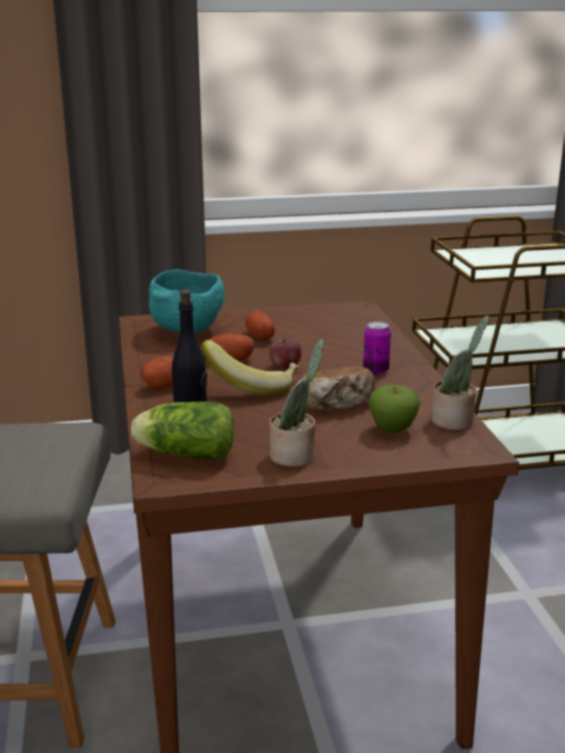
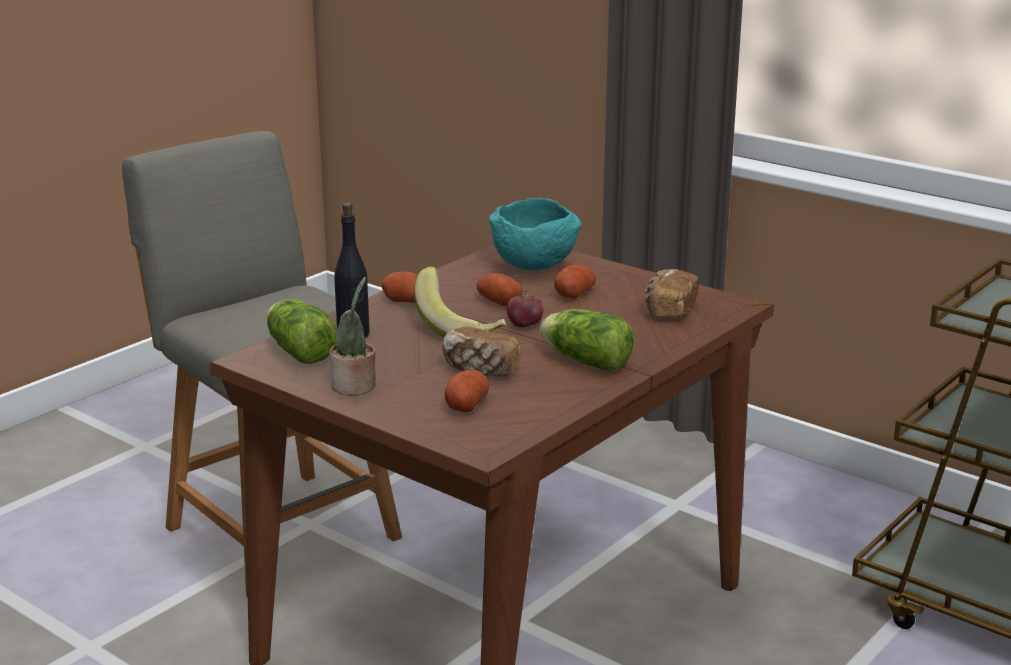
camera: 50 degrees right, 0 degrees up
can [363,321,391,375] -> lettuce [540,309,634,371]
apple [369,385,420,433] -> potato [445,369,490,412]
potted plant [432,315,489,430] -> none
none -> bread [645,269,699,319]

